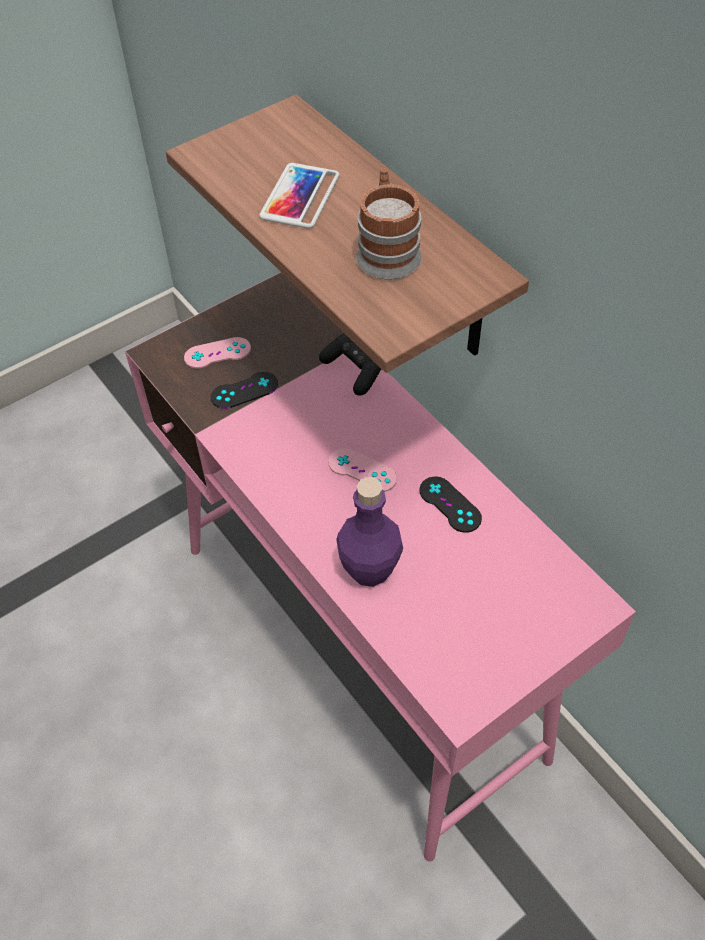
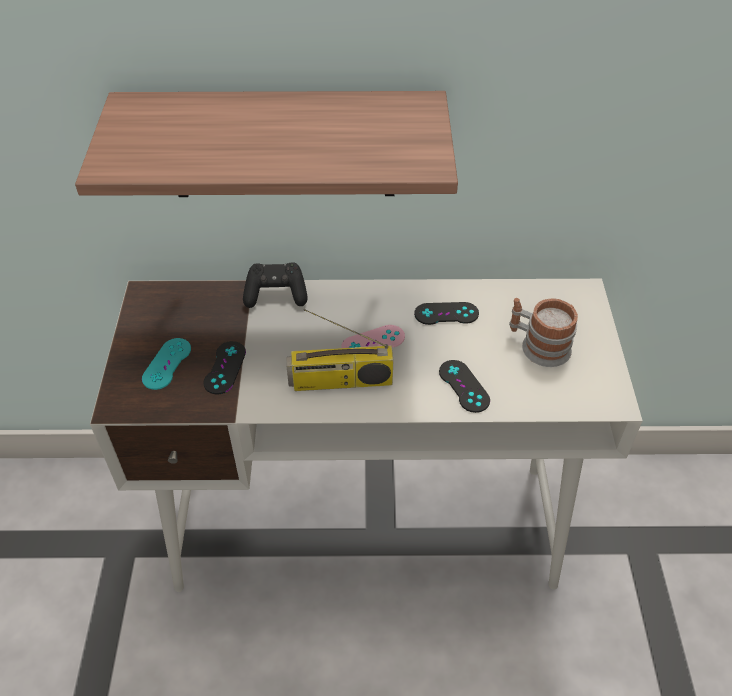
camera: 55 degrees left, 5 degrees down
pink desk [125,272,636,862] -> white desk [90,279,643,592]
pink game controller [184,337,251,369] -> turquoise game controller [142,338,191,390]
phone [259,163,340,229] -> none
purple bottle [336,477,403,587] -> black game controller [439,360,490,413]
mug [356,168,422,279] -> mug moved to [509,298,578,367]
none -> radio [286,309,393,391]

